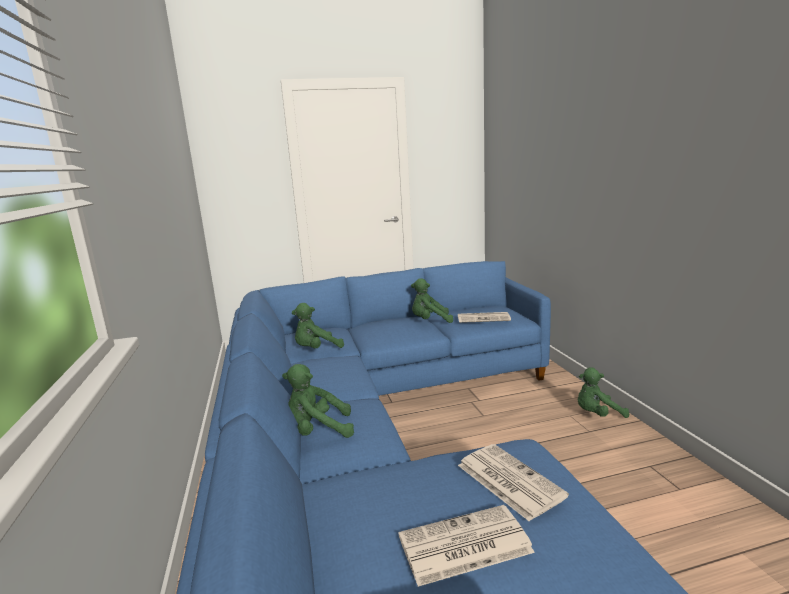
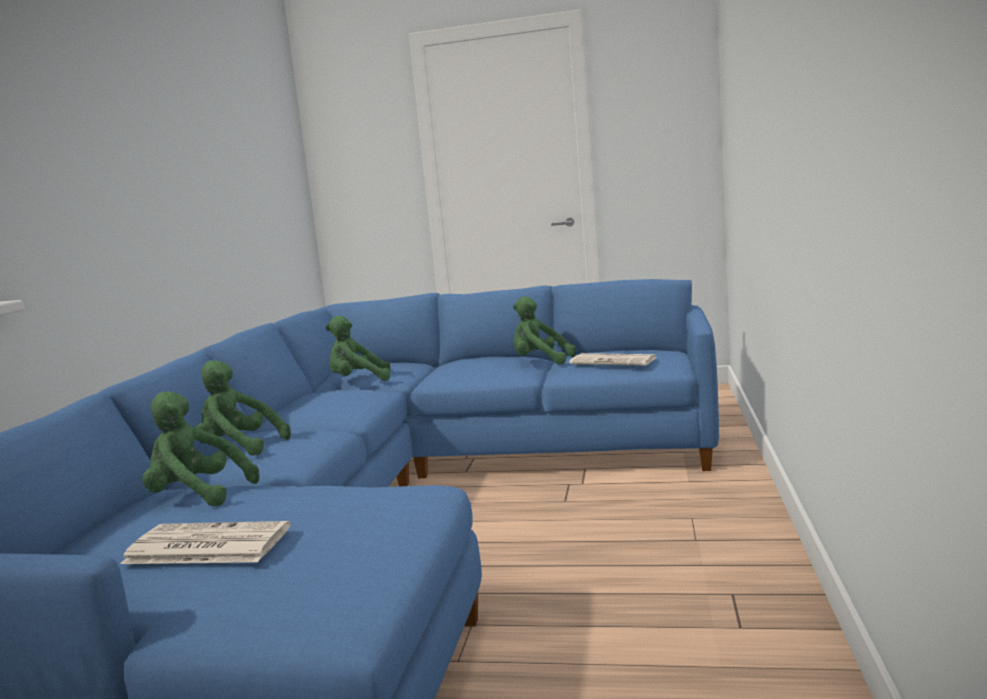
camera: 25 degrees right, 5 degrees down
newspaper [458,444,569,521] -> none
green plush toy [578,367,629,418] -> green plush toy moved to [142,391,259,506]

